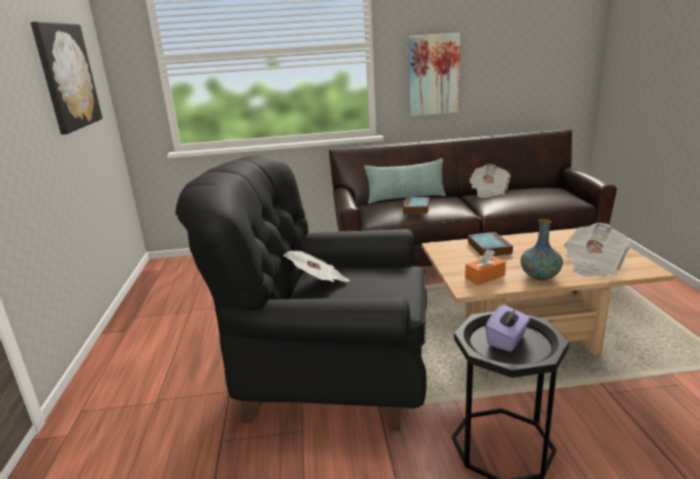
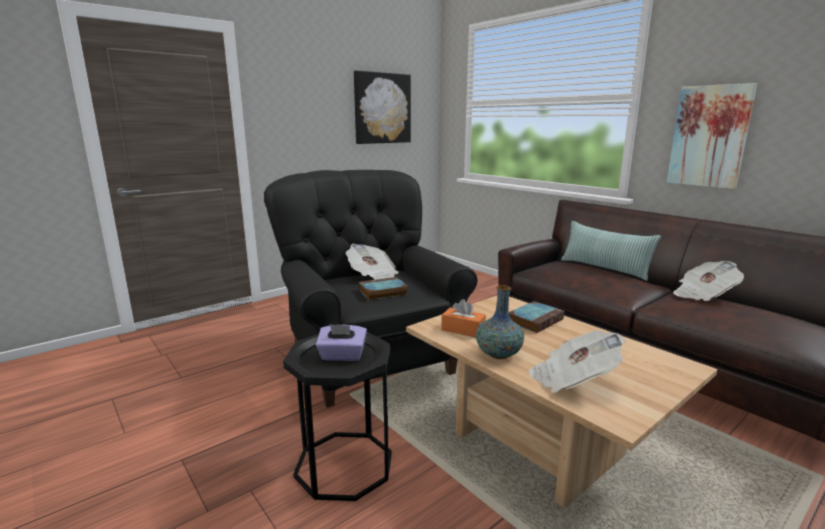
camera: 55 degrees right, 5 degrees down
book [403,197,430,214] -> book moved to [359,277,408,300]

